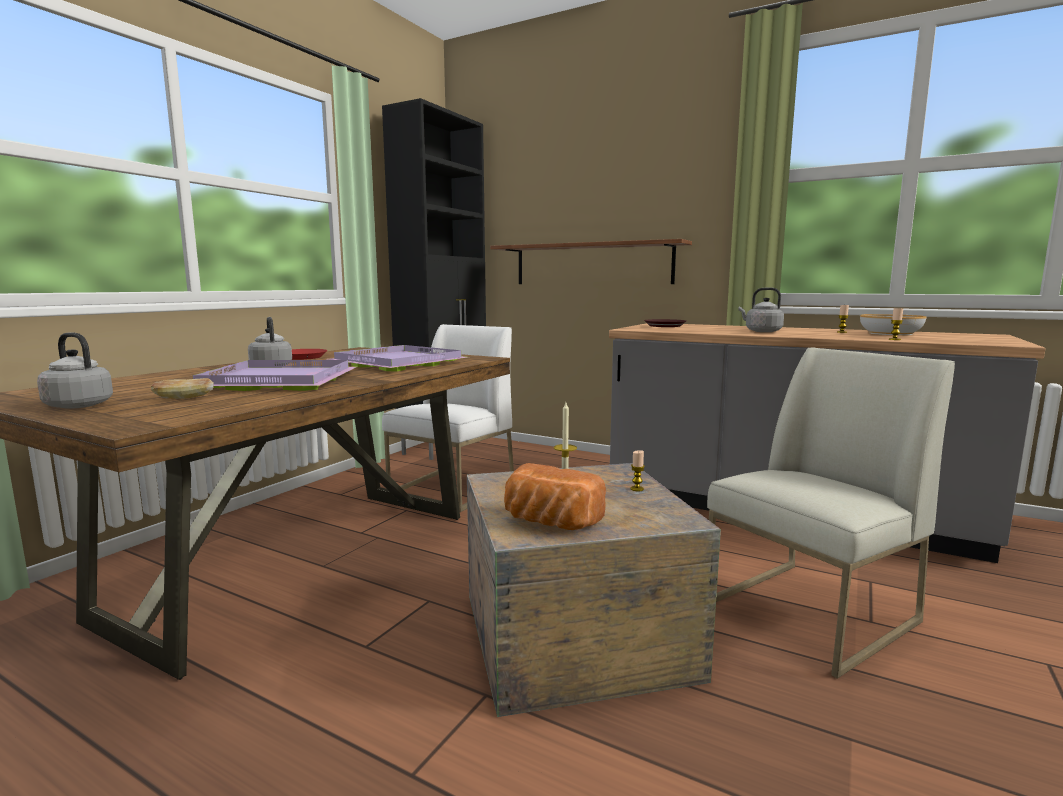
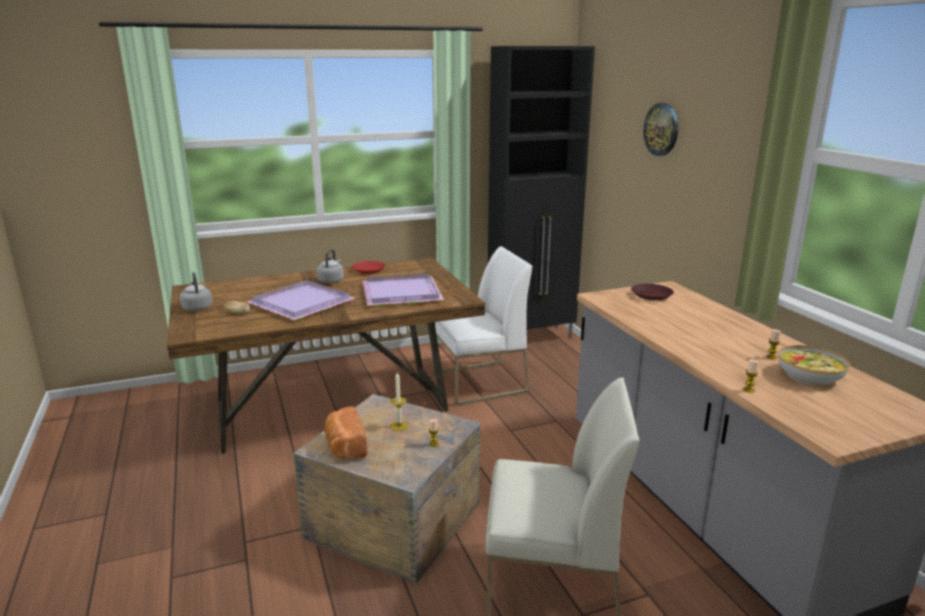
camera: 40 degrees right, 10 degrees up
shelf [490,239,692,284] -> none
grey kettle [738,287,784,332] -> none
none -> wall clock [643,103,678,156]

